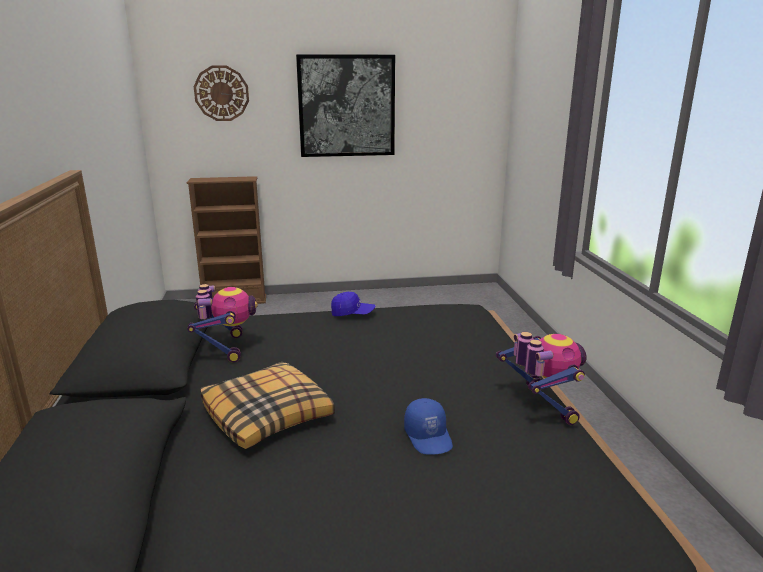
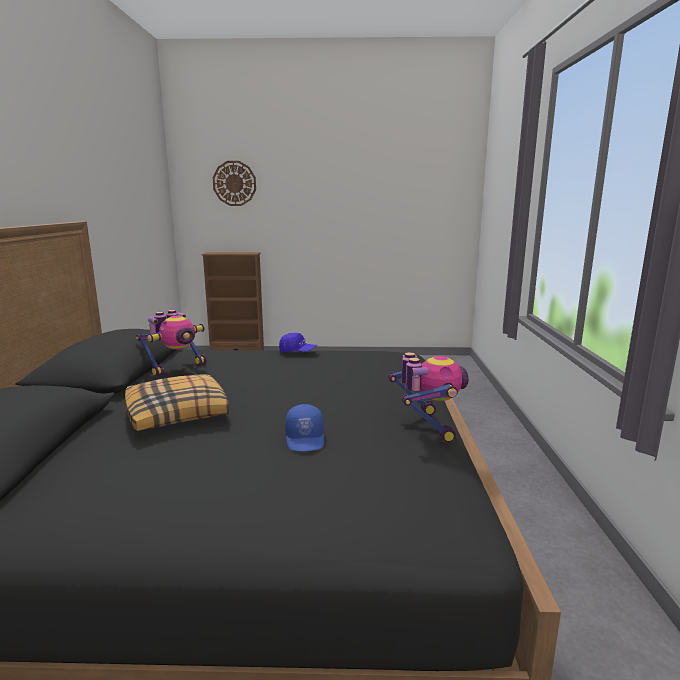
camera: 10 degrees right, 5 degrees down
toy robot [187,284,258,363] -> toy robot turned 45 degrees clockwise [136,310,207,377]
picture [296,54,395,157] -> none

